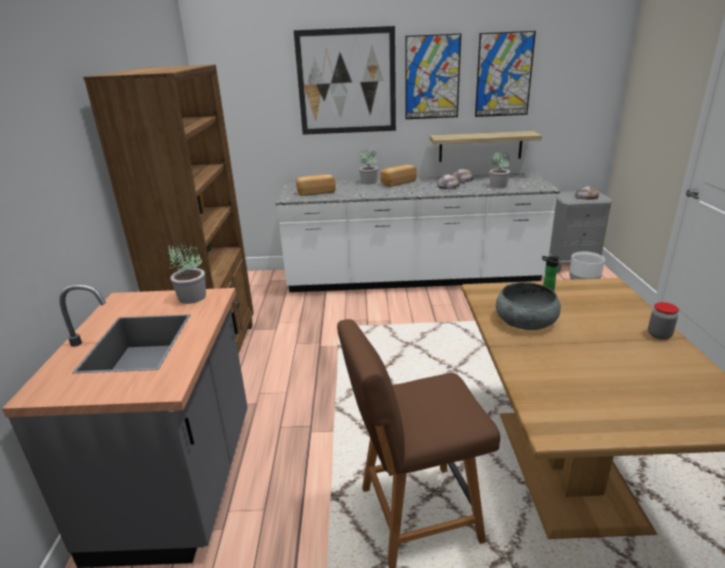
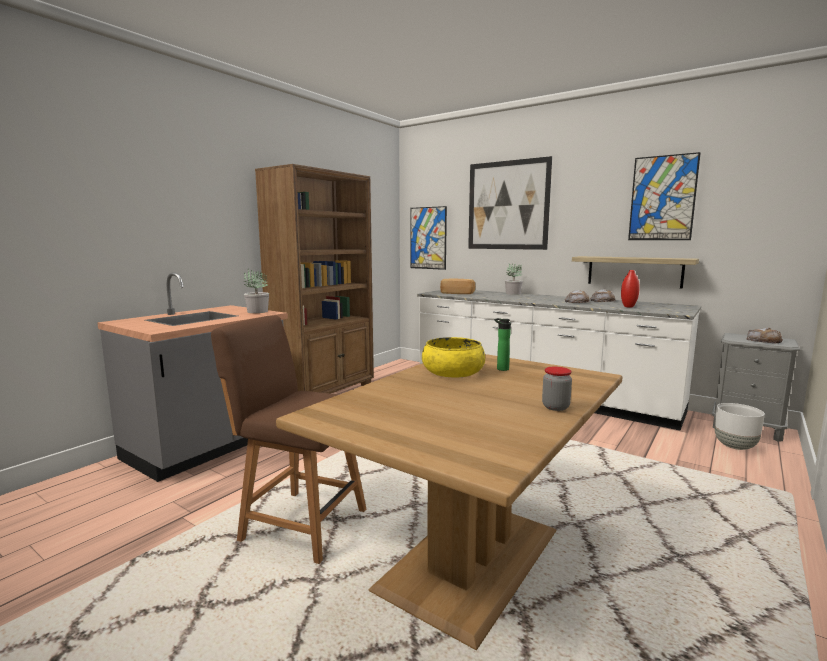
camera: 35 degrees right, 15 degrees down
bread [381,165,417,187] -> none
picture [405,34,461,119] -> picture moved to [410,206,447,270]
potted plant [490,149,510,188] -> red vase [621,270,640,307]
grey bowl [496,282,561,330] -> yellow bowl [422,337,485,378]

